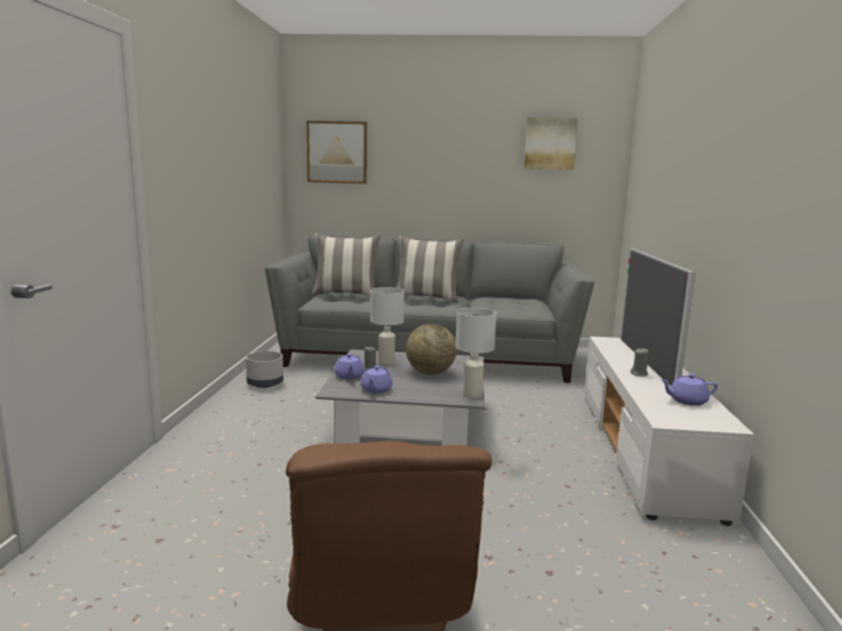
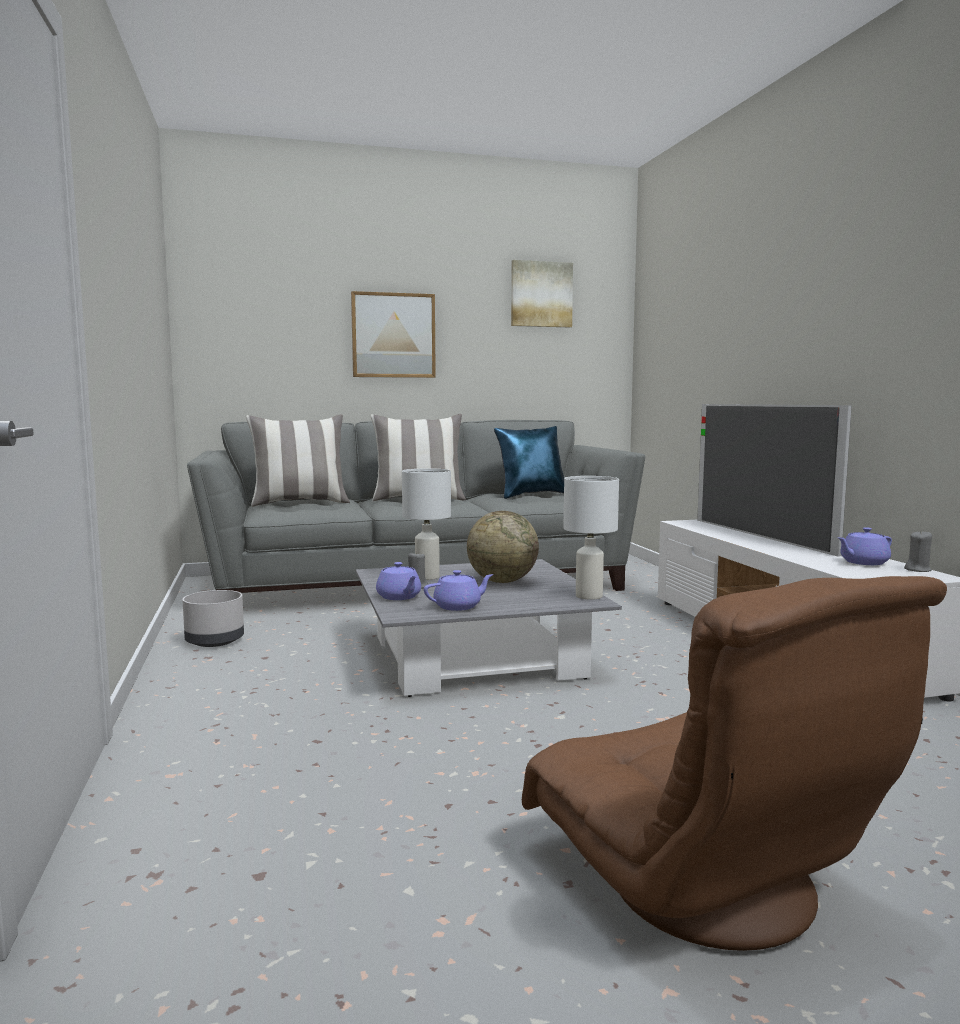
camera: 20 degrees left, 5 degrees down
picture [307,121,367,184] -> picture moved to [351,291,436,378]
purple teapot [361,366,393,393] -> purple teapot turned 105 degrees counterclockwise [424,570,493,611]
grey candle [630,348,649,376] -> grey candle moved to [904,530,932,572]
none -> blue pillow [494,426,564,499]

